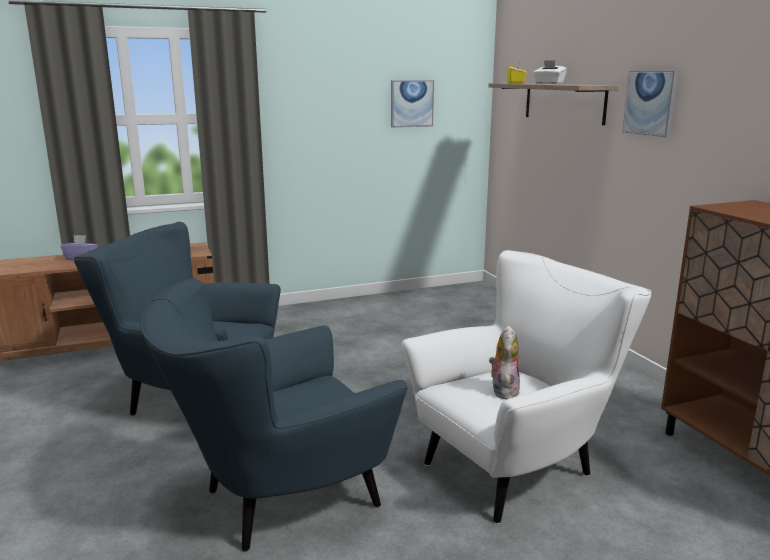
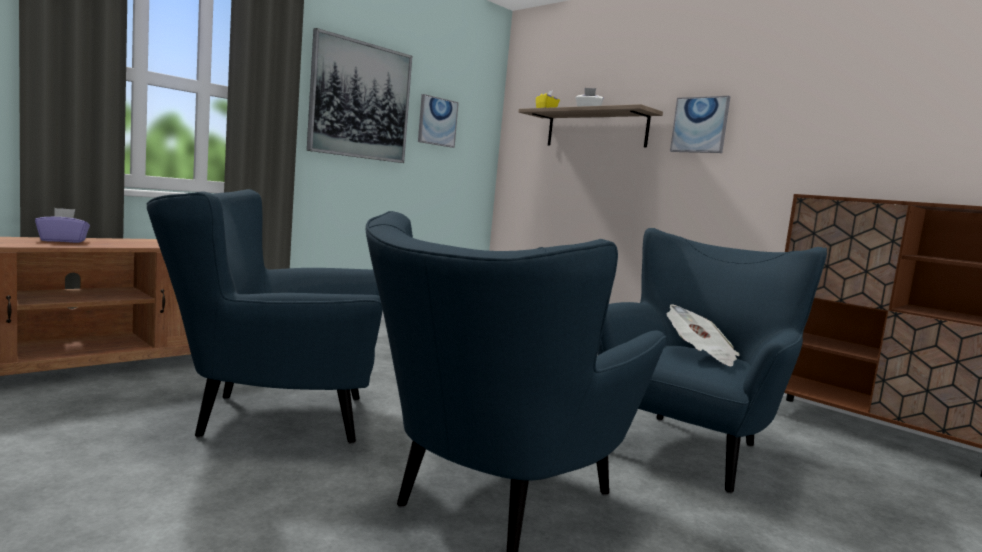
camera: 25 degrees left, 10 degrees down
white armchair [402,250,651,524] -> blue armchair [598,228,827,494]
plush toy [489,325,520,400] -> newspaper [666,305,740,367]
none -> picture [307,28,412,163]

